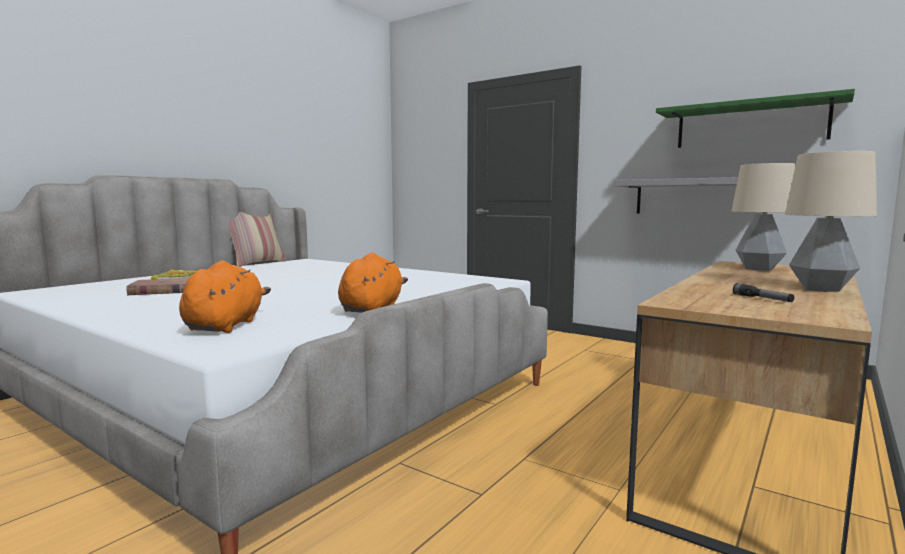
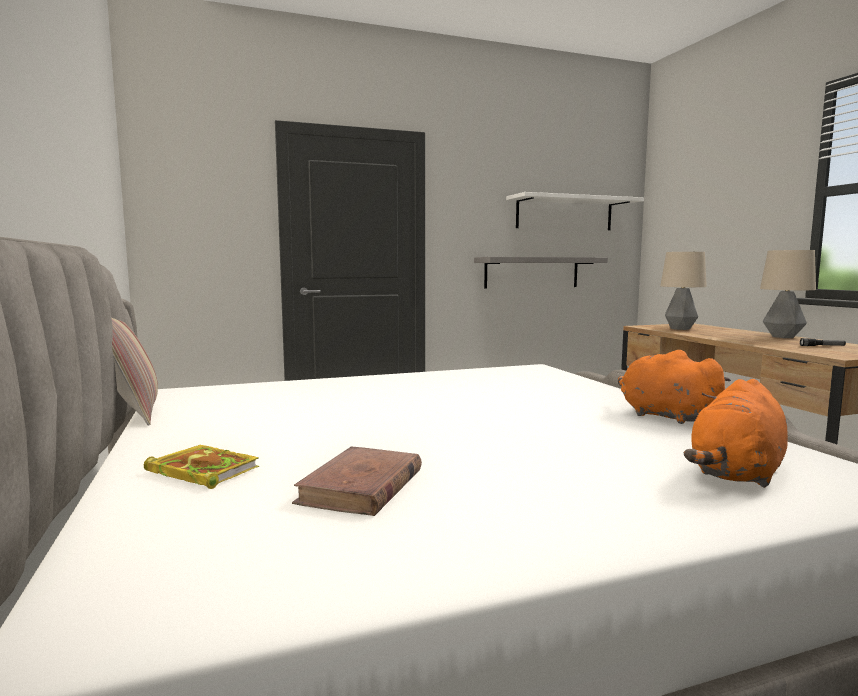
camera: 55 degrees left, 0 degrees up
orange plush toy [179,261,271,333] -> orange plush toy turned 90 degrees counterclockwise [684,379,788,488]
green shelf [656,89,855,148] -> white shelf [506,192,644,230]

